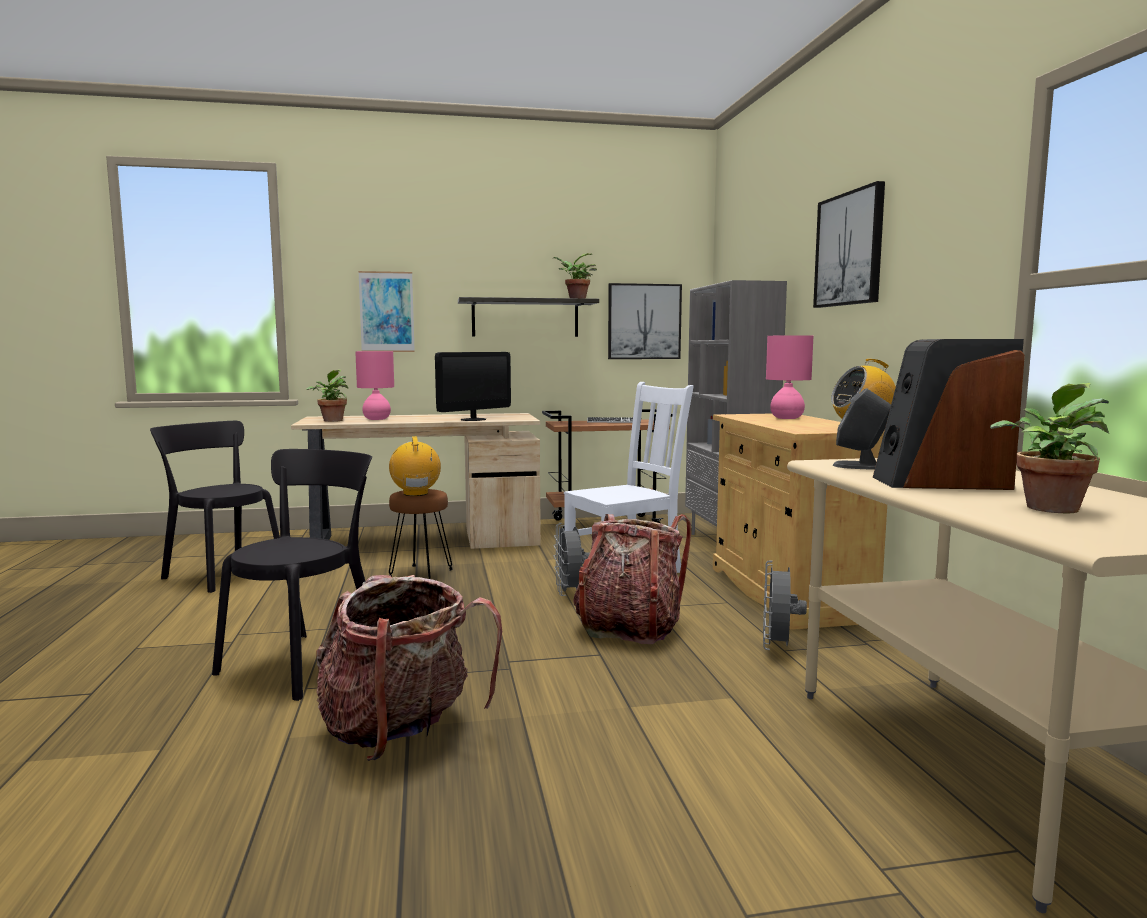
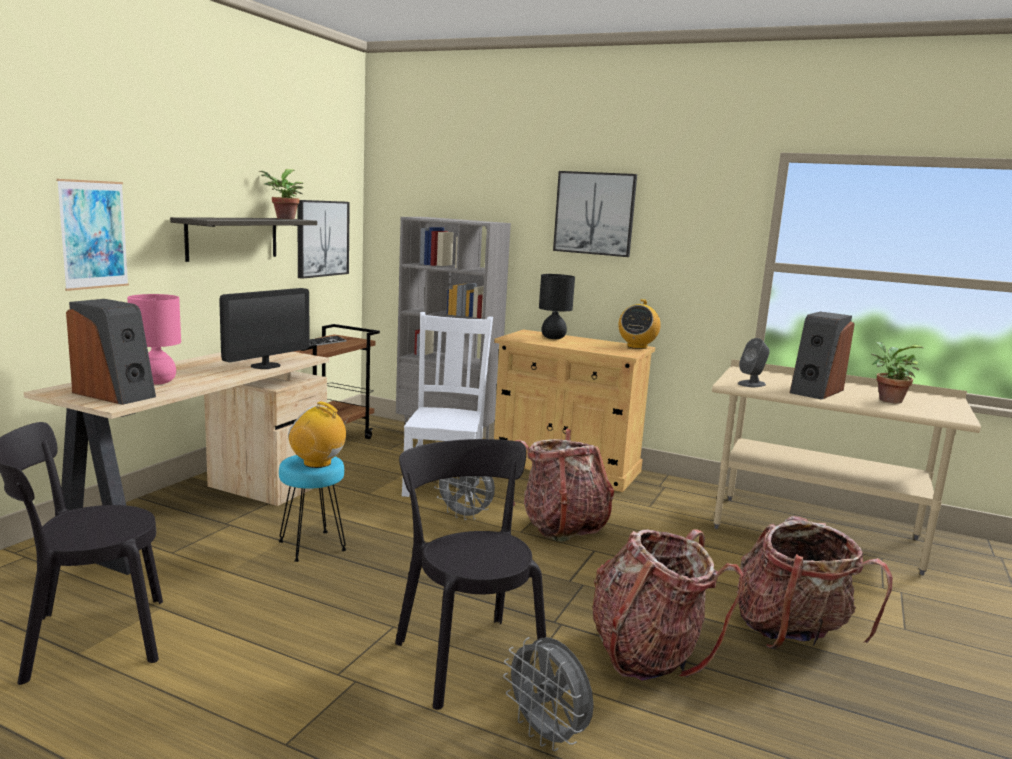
camera: 55 degrees left, 5 degrees up
potted plant [306,370,348,422] -> speaker [66,299,156,405]
brown stool [389,489,453,579] -> turquoise stool [279,455,347,562]
monitor [435,352,511,421] -> monitor turned 45 degrees clockwise [219,288,309,369]
grey fan [763,560,807,650] -> grey fan moved to [503,637,594,751]
pink table lamp [766,335,813,419] -> black table lamp [539,274,575,339]
none -> backpack [736,516,893,649]

